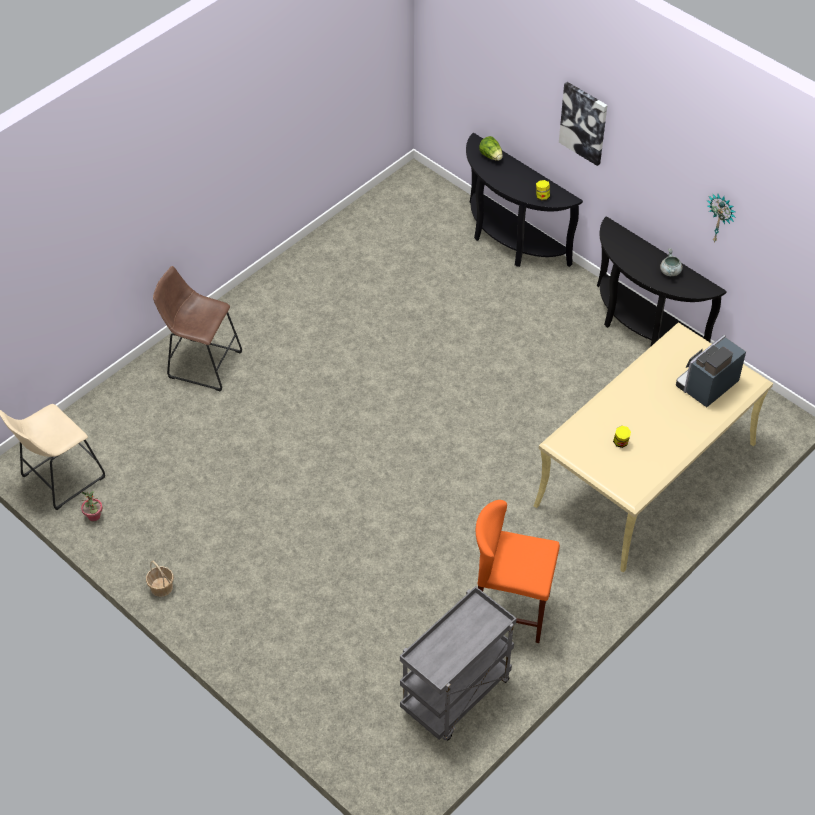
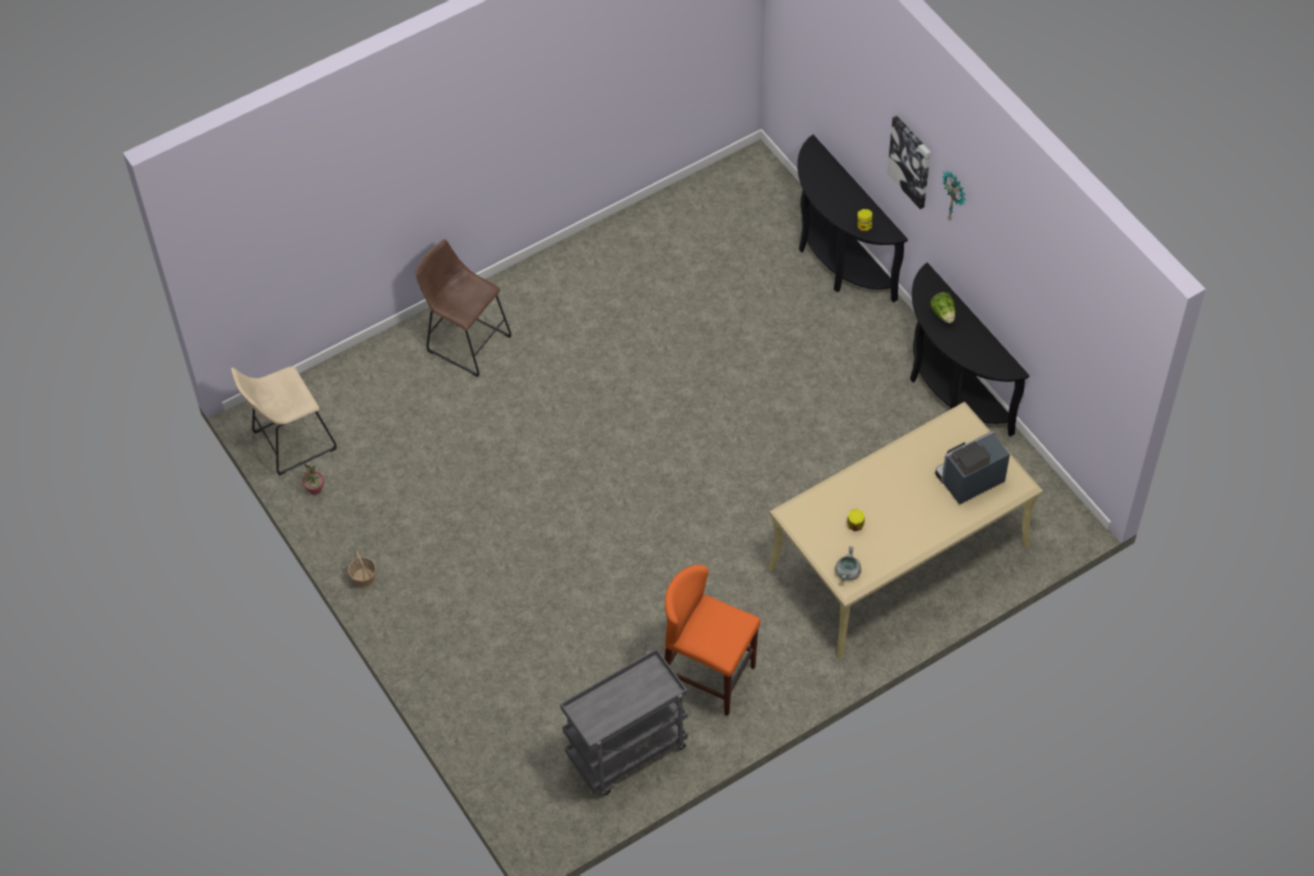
camera: 15 degrees right, 5 degrees up
lettuce [479,136,503,161] -> lettuce moved to [930,292,955,323]
grey cooking pot [660,248,683,276] -> grey cooking pot moved to [835,546,861,581]
wall clock [707,193,736,243] -> wall clock moved to [942,170,966,221]

